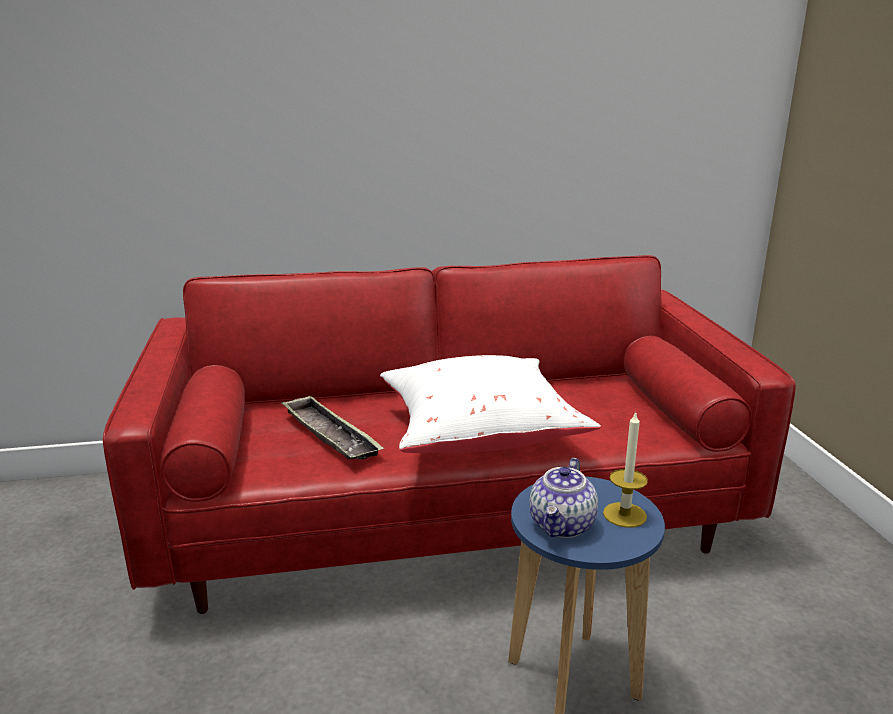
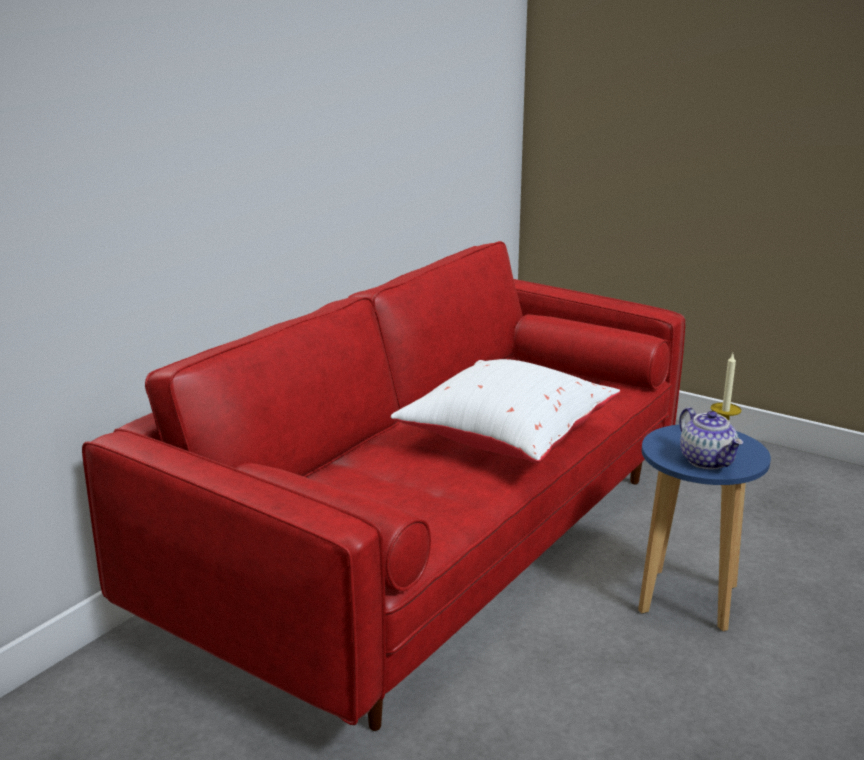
camera: 45 degrees left, 0 degrees up
tray [281,395,384,460] -> none

